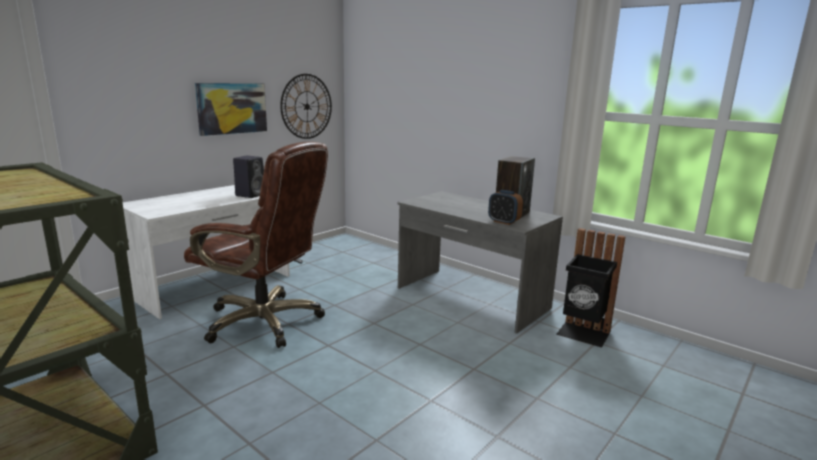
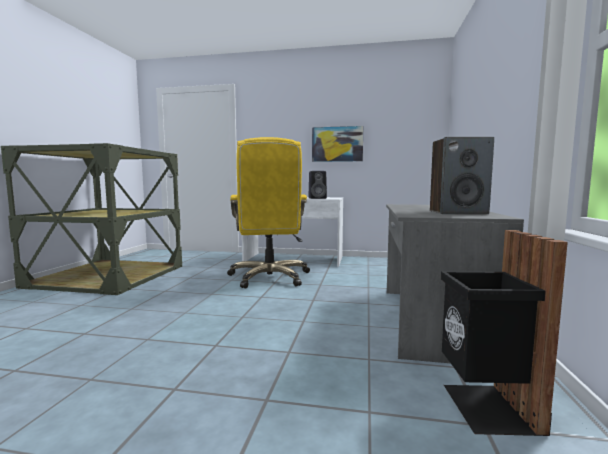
camera: 60 degrees right, 10 degrees down
brown office chair [184,142,328,348] -> yellow office chair [227,137,310,289]
wall clock [280,74,332,139] -> none
alarm clock [488,190,523,225] -> none

